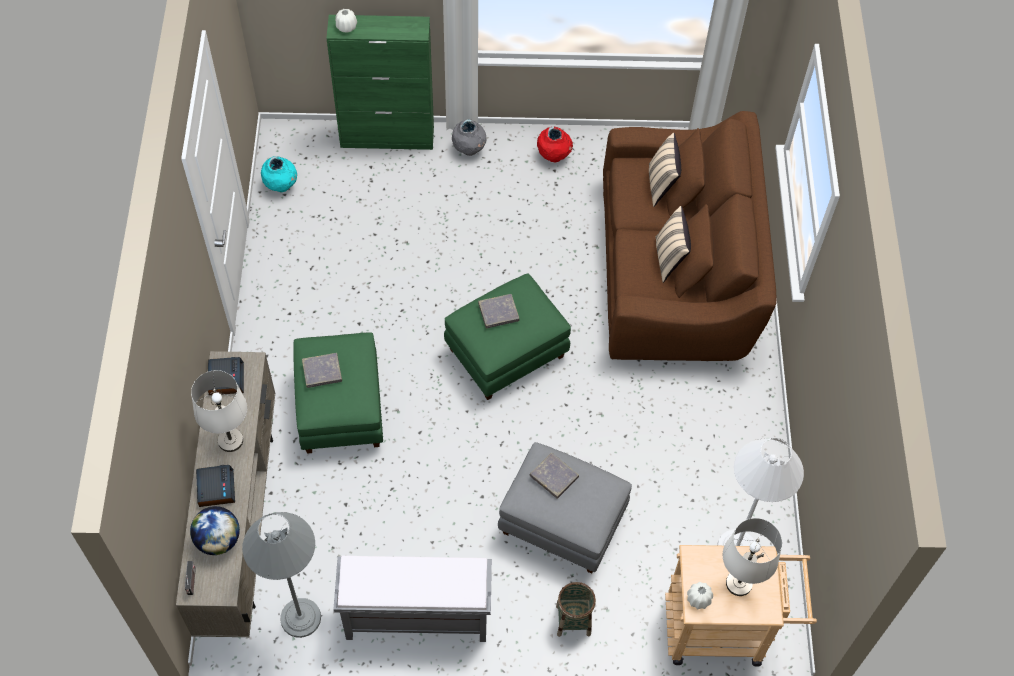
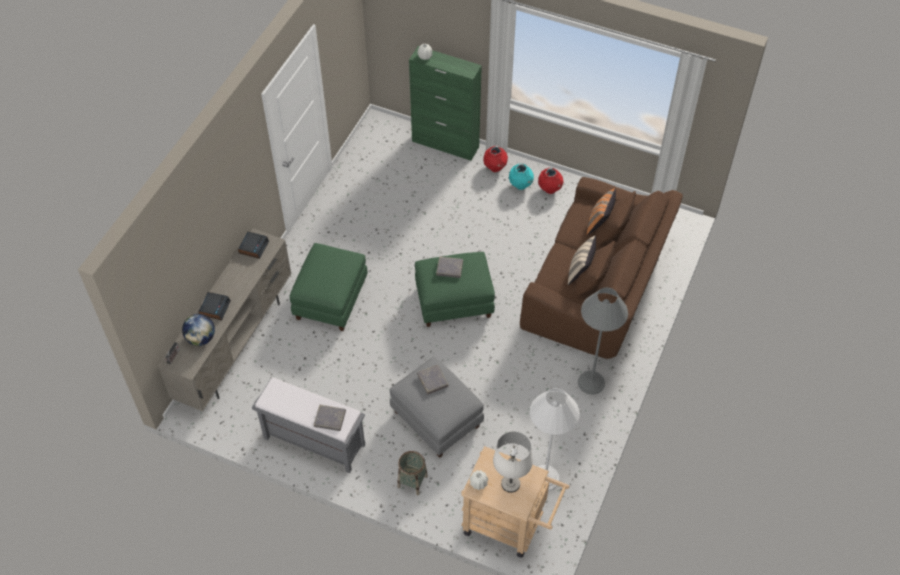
camera: 25 degrees right, 5 degrees down
white table lamp [191,370,247,452] -> none
grey floor lamp [242,512,321,638] -> grey floor lamp moved to [578,287,628,395]
turquoise vase [261,156,297,192] -> turquoise vase moved to [509,163,534,190]
grey book [302,353,342,388] -> grey book moved to [314,405,346,431]
grey vase [452,119,486,156] -> red vase [483,146,508,172]
beige pillow [649,133,681,207] -> orange pillow [587,188,616,236]

